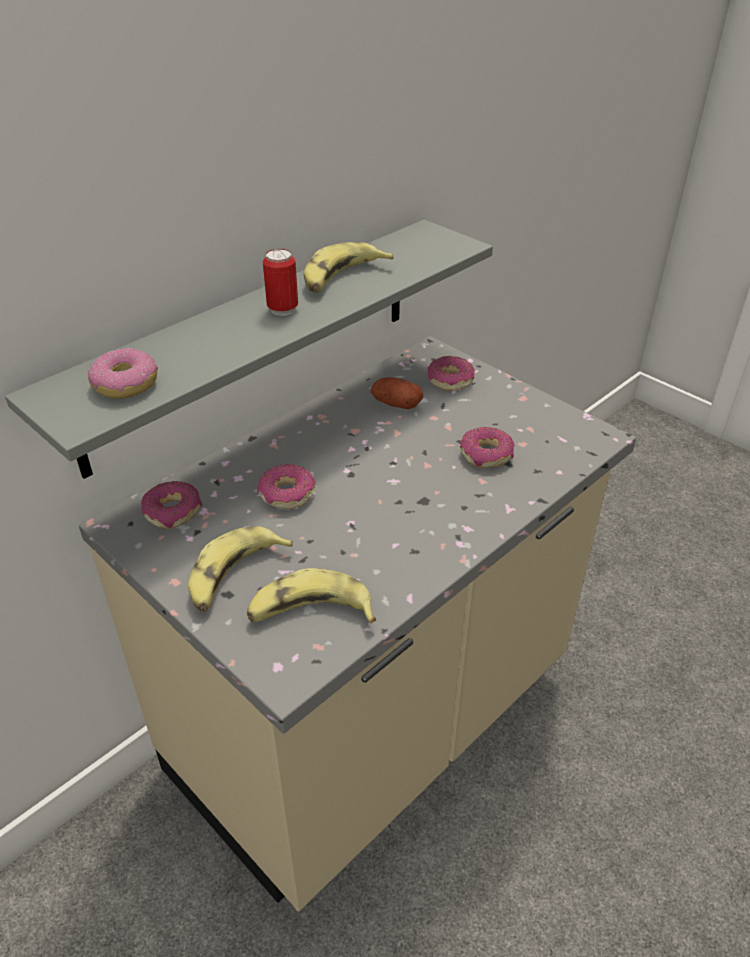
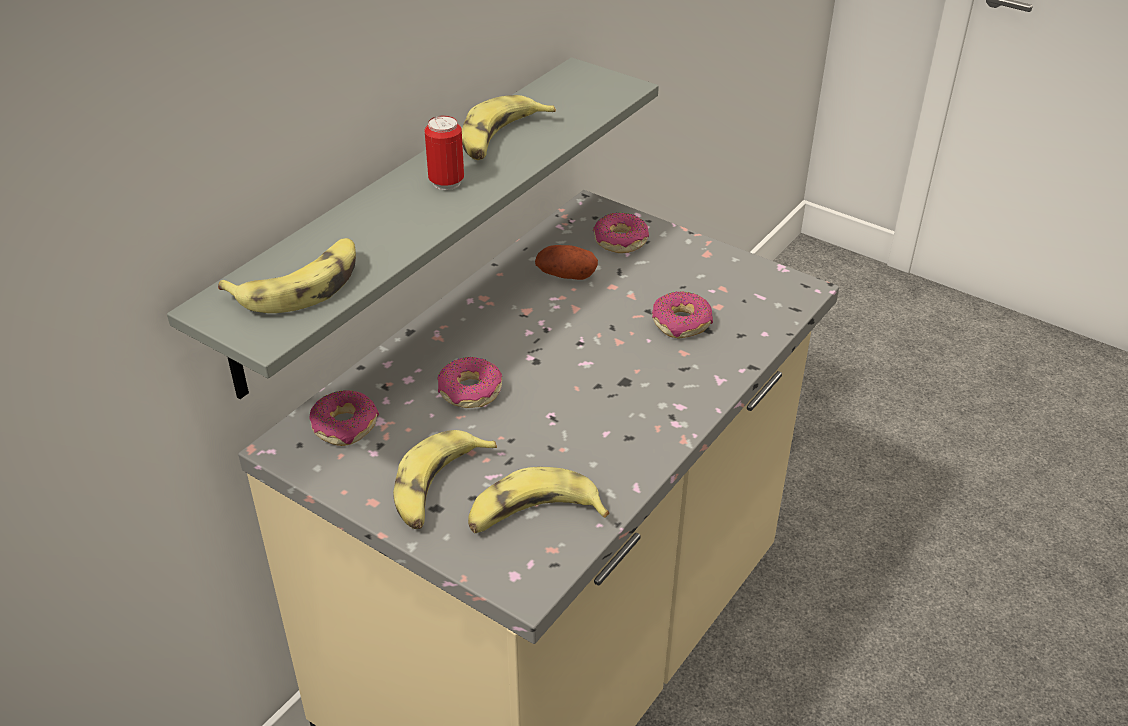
camera: 10 degrees left, 0 degrees up
donut [88,347,158,399] -> banana [218,238,356,313]

